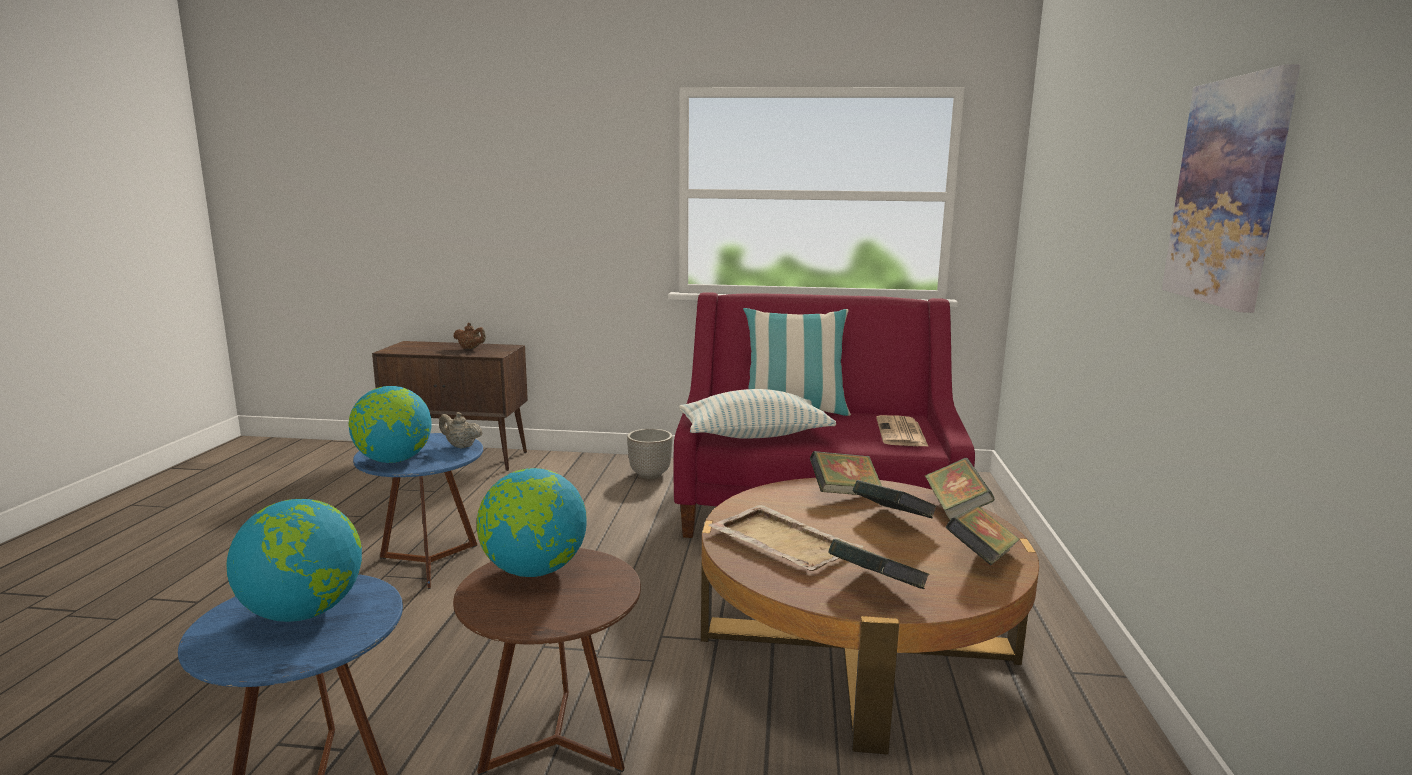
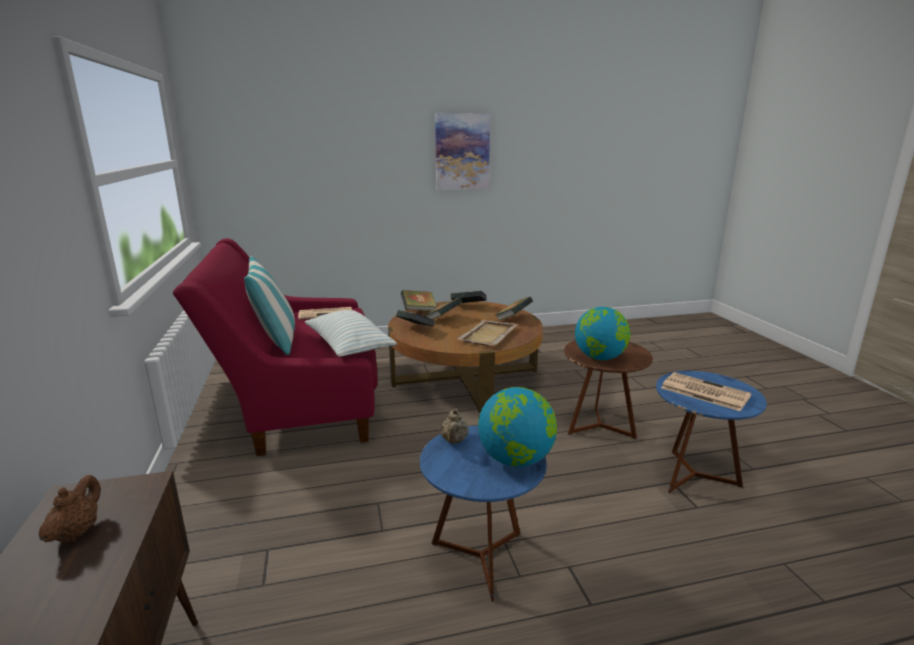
camera: 110 degrees left, 5 degrees up
globe [226,499,362,622] -> newspaper [661,372,751,411]
planter [627,429,673,479] -> none

